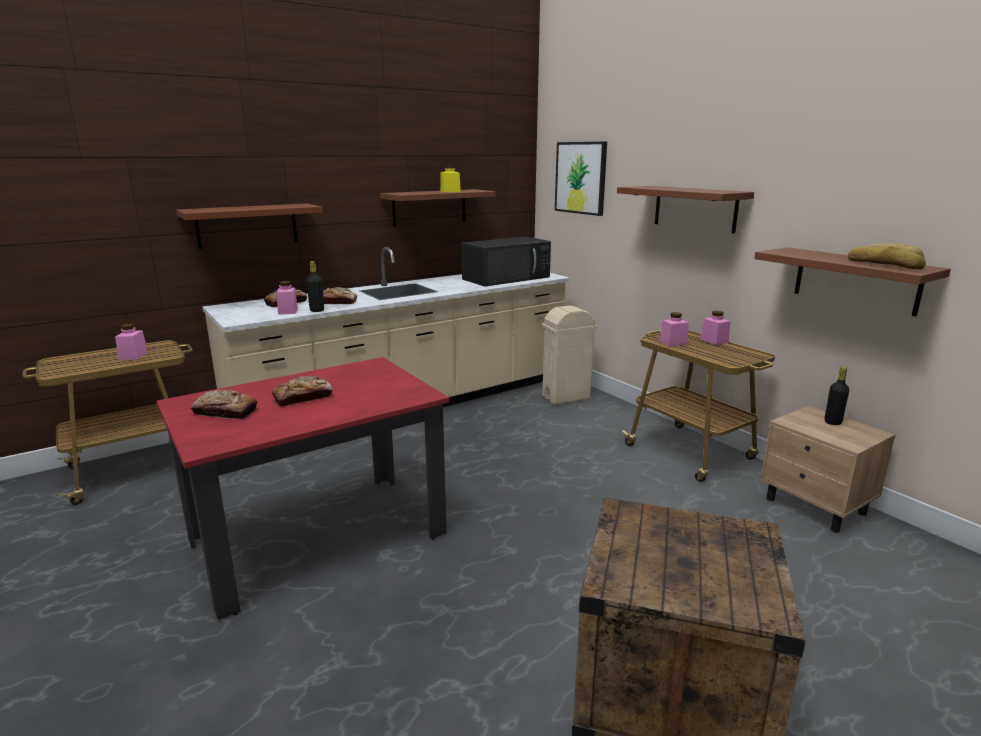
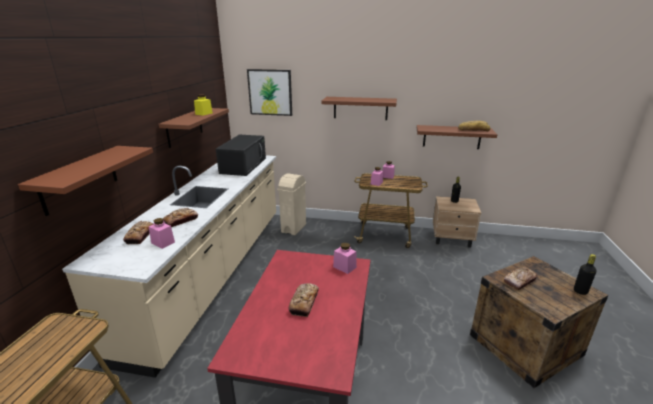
camera: 45 degrees left, 5 degrees up
pink jar [115,324,148,360] -> pink jar moved to [333,243,357,274]
bread [191,390,257,419] -> bread moved to [504,267,538,290]
black bottle [306,261,324,312] -> black bottle moved to [574,254,596,295]

